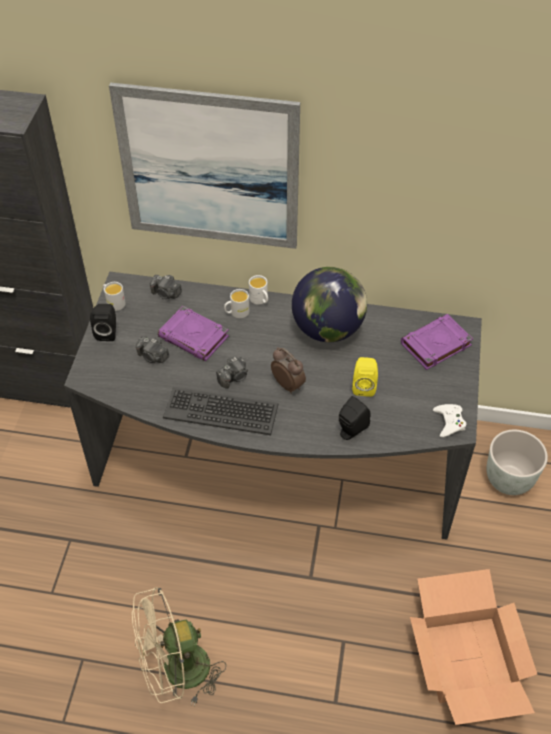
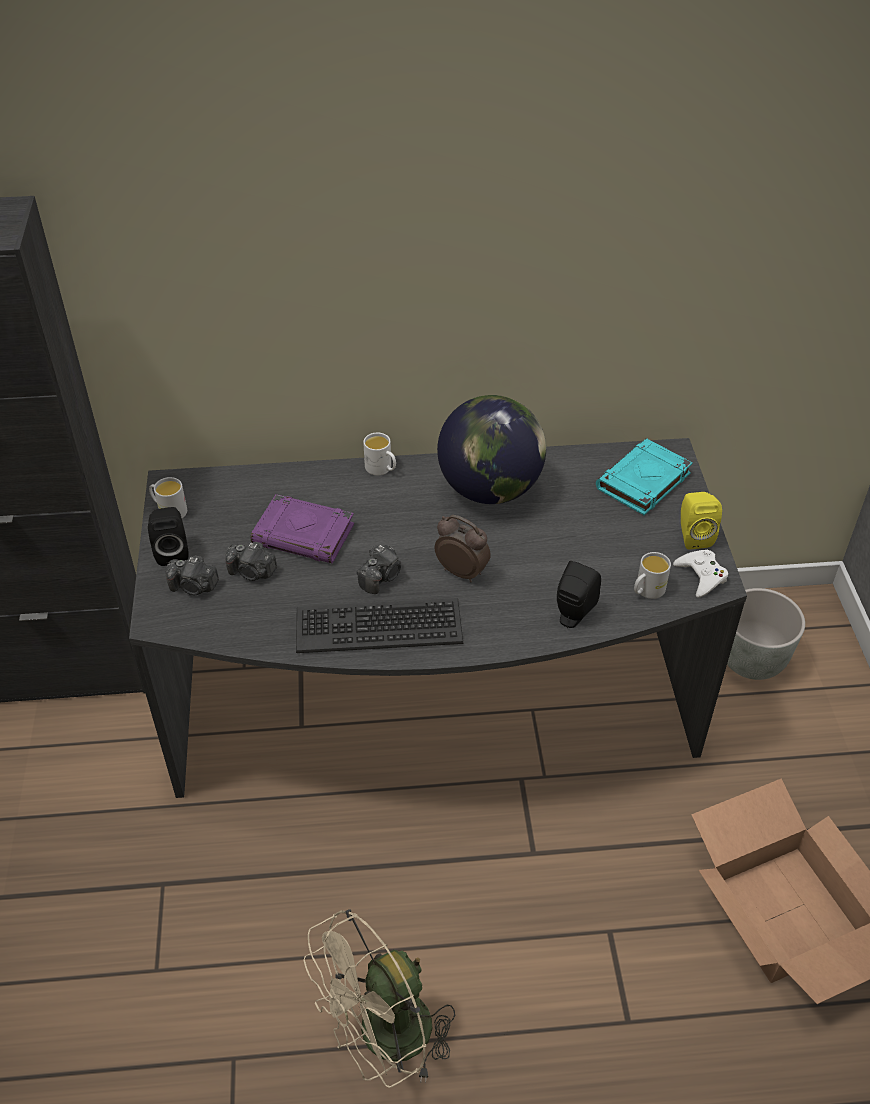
camera: 15 degrees left, 5 degrees down
picture [109,82,300,249] -> none
camera [150,275,182,299] -> camera moved to [166,556,219,595]
white mug [224,289,249,318] -> white mug moved to [634,552,671,599]
yellow speaker [352,357,378,397] -> yellow speaker moved to [681,492,722,549]
purple book [401,314,473,370] -> turquoise book [596,438,693,515]

